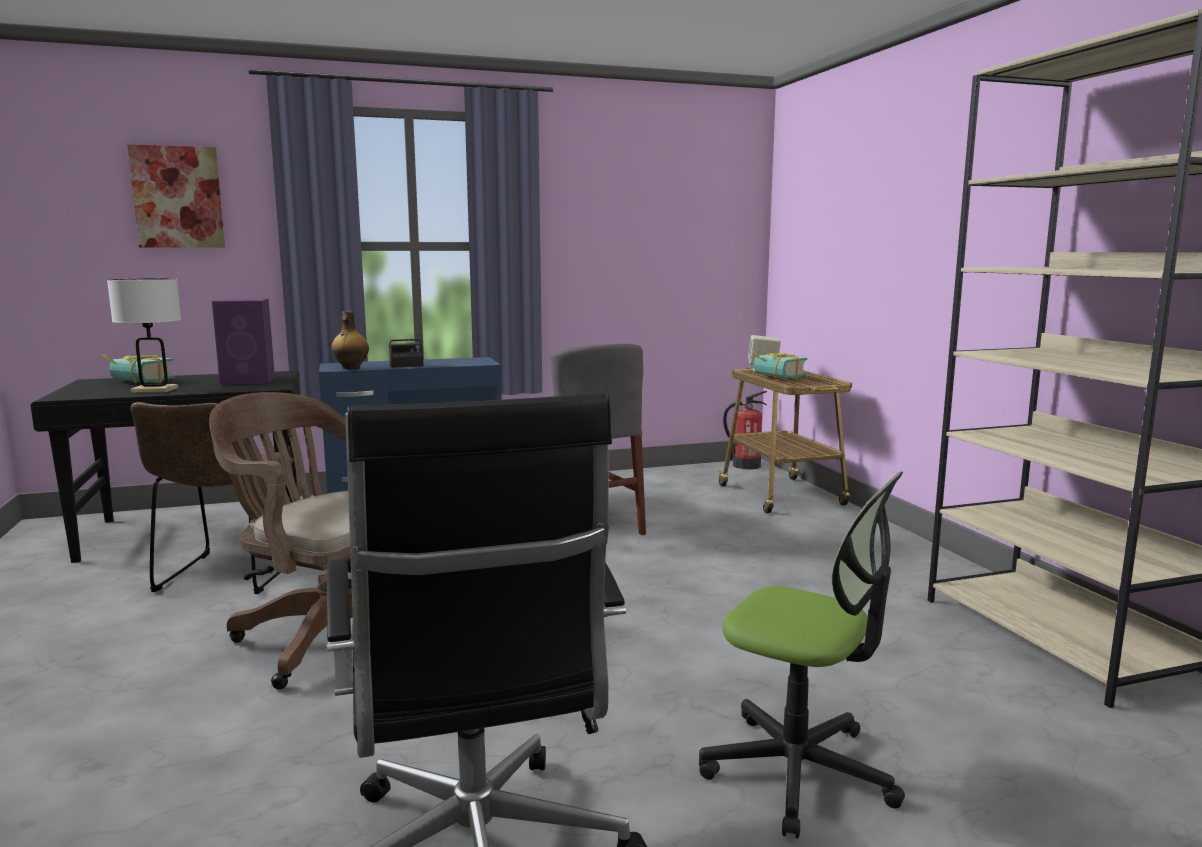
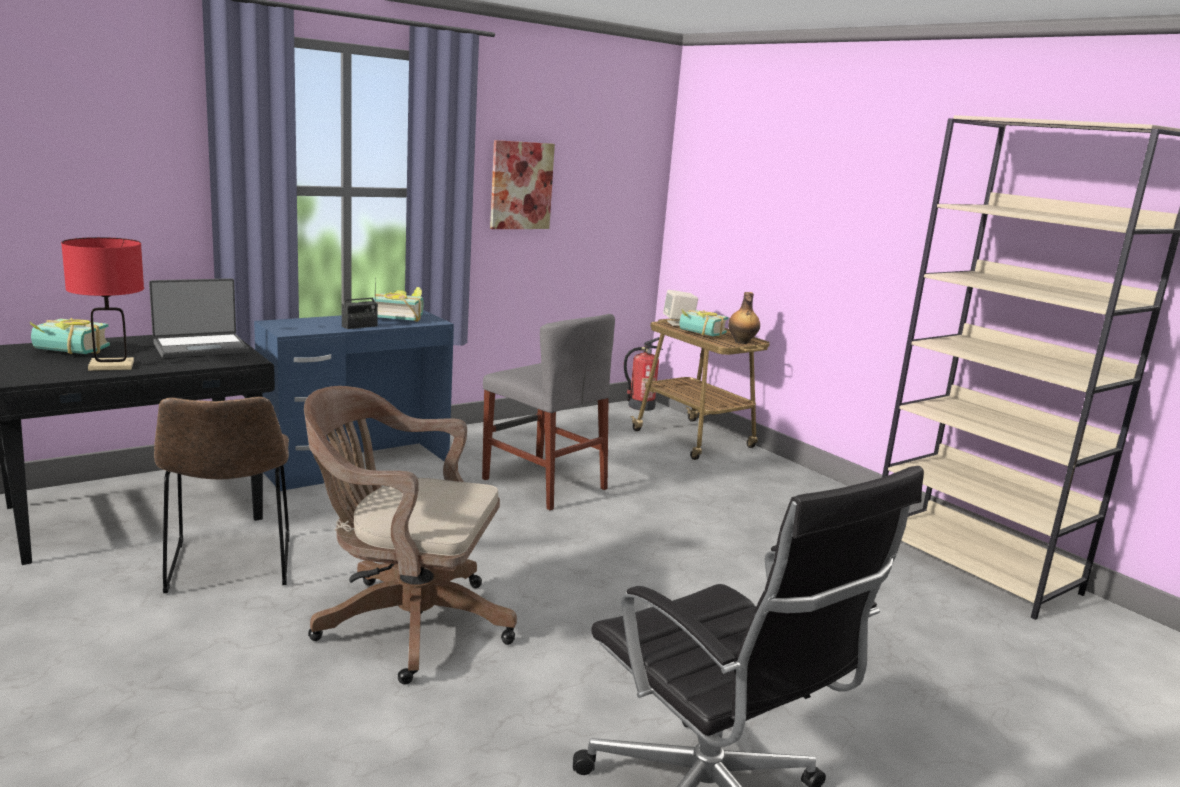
camera: 20 degrees left, 5 degrees up
white table lamp [107,278,181,393] -> red table lamp [61,237,144,371]
picture [127,144,225,248] -> picture moved to [490,140,555,229]
purple speaker [212,298,275,385] -> laptop [149,278,249,358]
bottle [331,311,369,370] -> bottle moved to [728,292,760,344]
office chair [699,471,905,838] -> none
none -> book [373,287,423,322]

